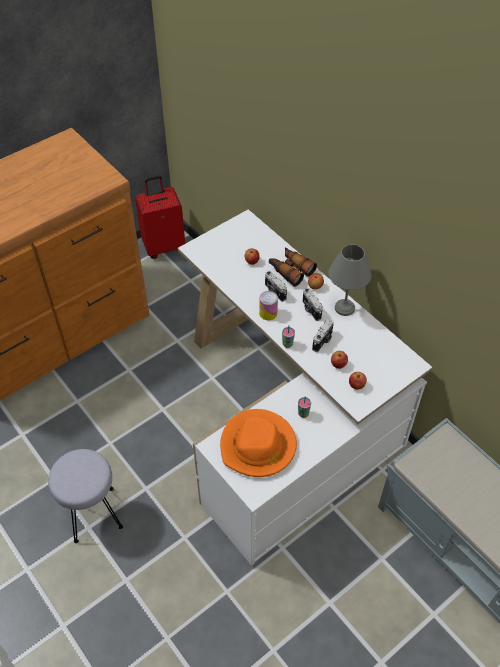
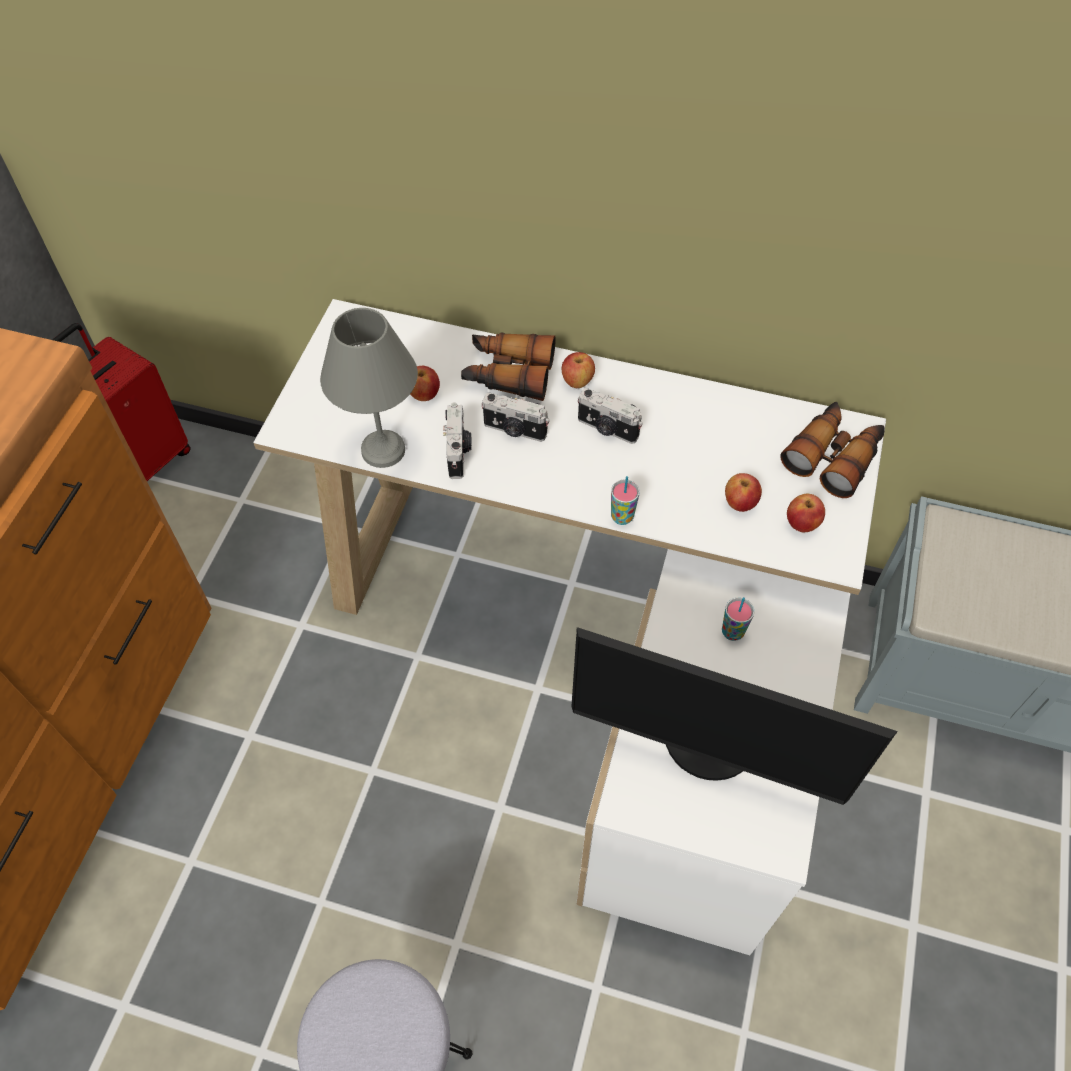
camera: 35 degrees left, 5 degrees up
orange hat [220,409,297,477] -> monitor [571,627,898,805]
can [259,291,278,320] -> none
camera [312,319,334,352] -> camera moved to [443,402,472,479]
grey table lamp [328,244,371,316] -> grey table lamp moved to [320,308,418,468]
none -> binoculars [780,402,885,498]

